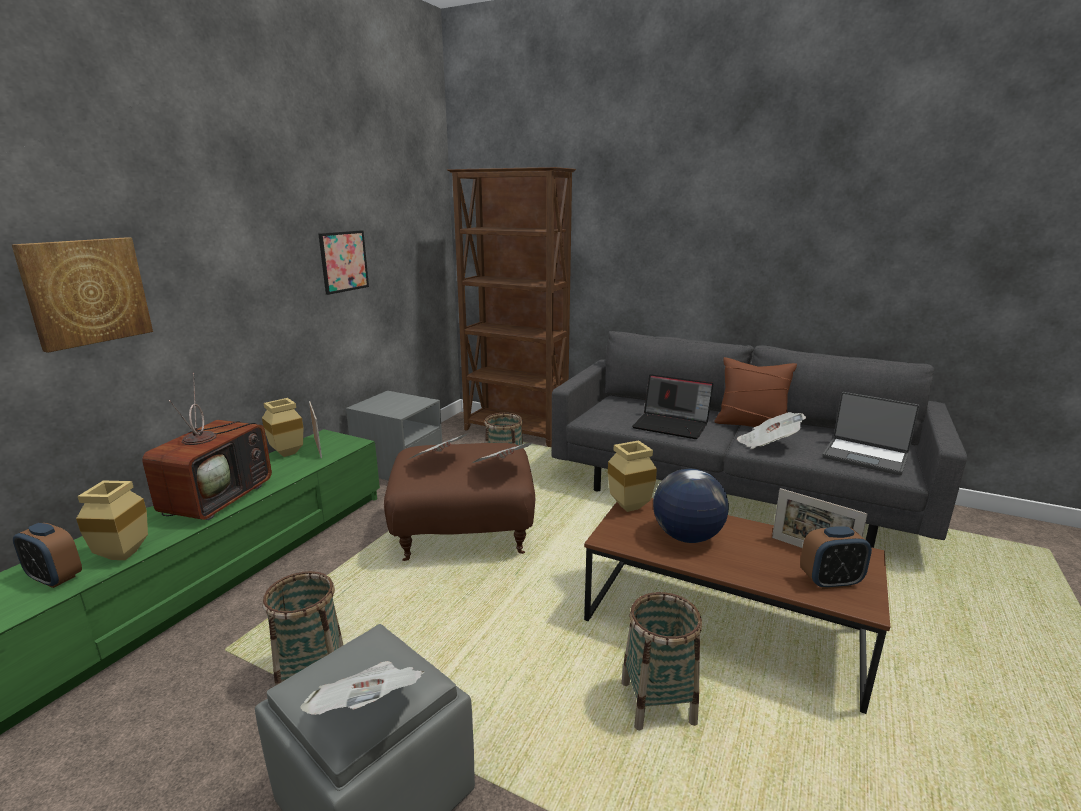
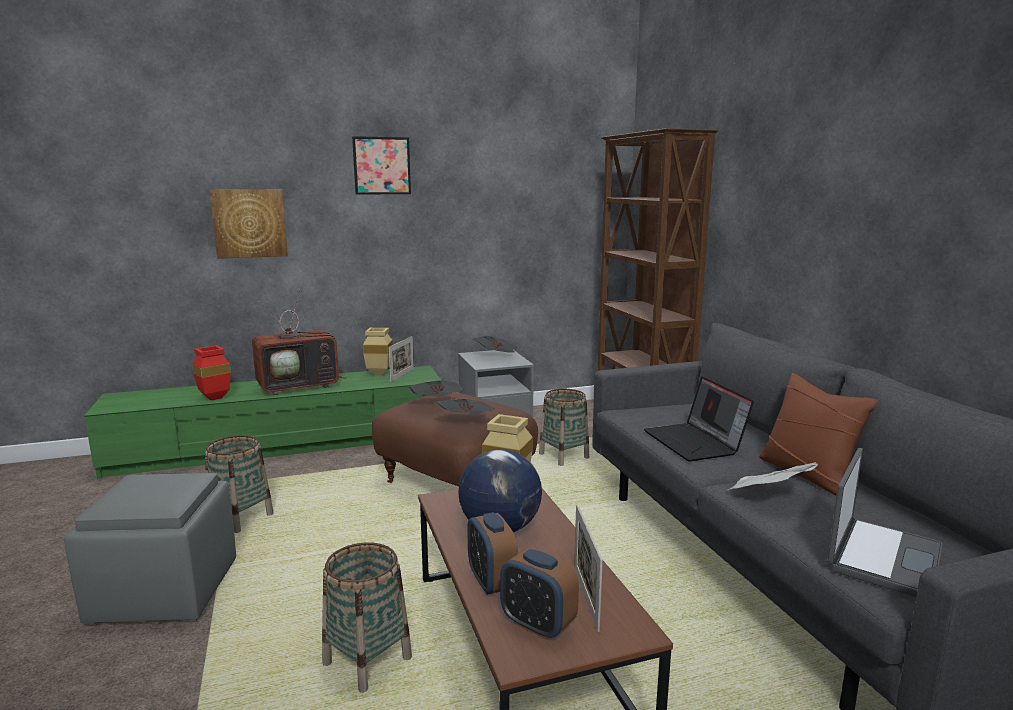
camera: 45 degrees right, 5 degrees down
alarm clock [13,523,82,588] -> alarm clock moved to [467,512,518,595]
beige vase [76,481,148,560] -> red vase [192,345,231,401]
newspaper [300,661,424,715] -> newspaper moved to [473,336,517,353]
picture [318,230,369,295] -> picture moved to [352,136,411,195]
laptop [822,392,919,476] -> laptop turned 135 degrees counterclockwise [828,448,942,597]

